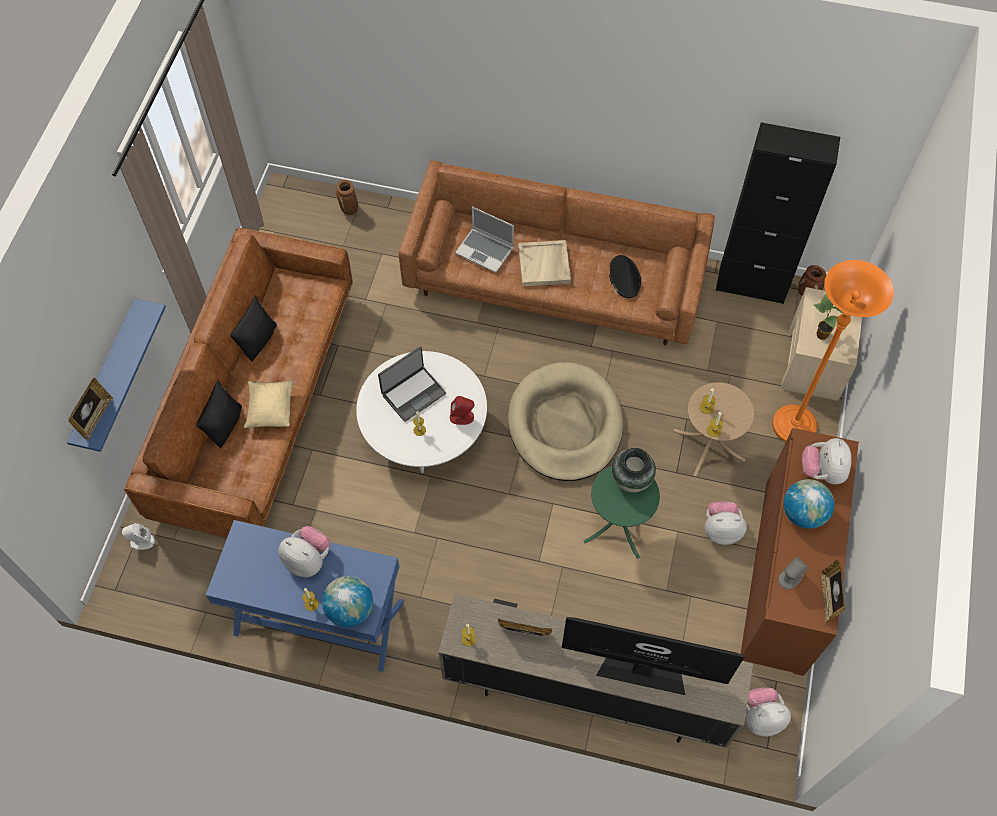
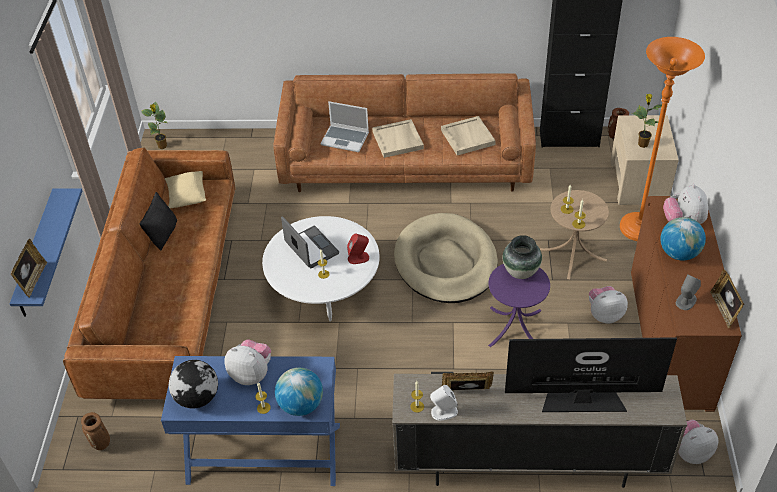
camera: 10 degrees left, 15 degrees down
white speaker [122,523,155,550] -> white speaker moved to [430,385,458,421]
black pillow [196,380,242,448] -> none
beige pillow [244,380,293,428] -> beige pillow moved to [165,171,206,208]
brown vase [336,180,358,215] -> brown vase moved to [81,412,110,450]
laptop [378,347,446,422] -> laptop turned 75 degrees counterclockwise [281,216,339,268]
green side table [584,466,660,559] -> purple side table [488,264,550,347]
black hat [609,255,641,298] -> beige tray [441,116,496,155]
none -> potted plant [141,101,167,149]
none -> globe [169,360,218,408]

